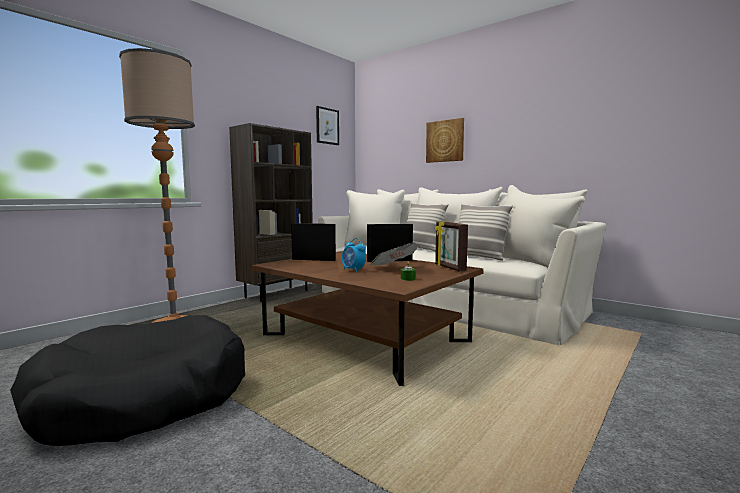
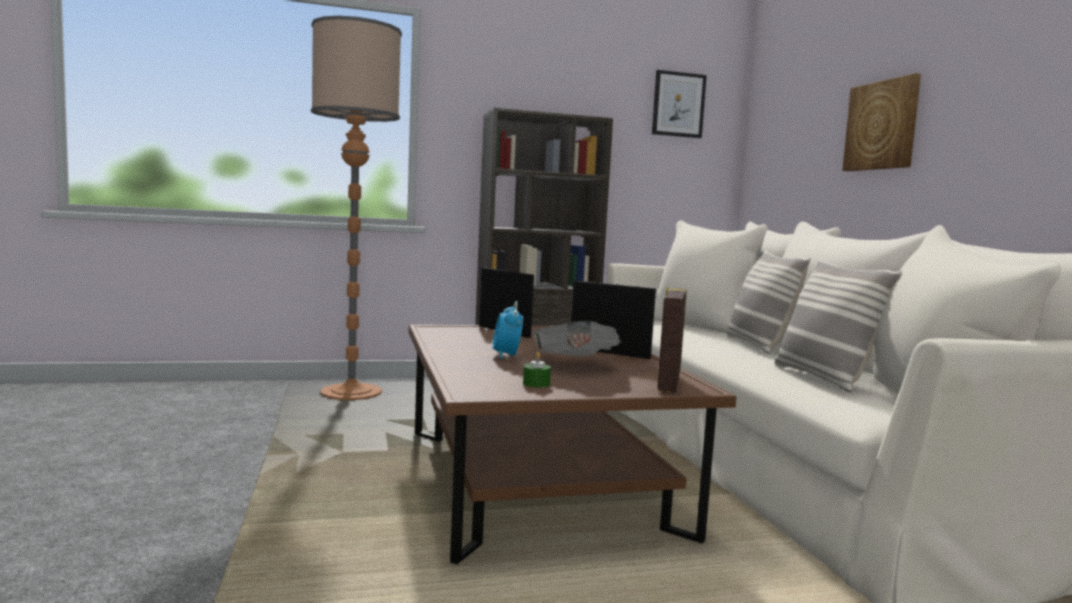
camera: 35 degrees right, 0 degrees up
black dog bed [10,315,245,446] -> none

